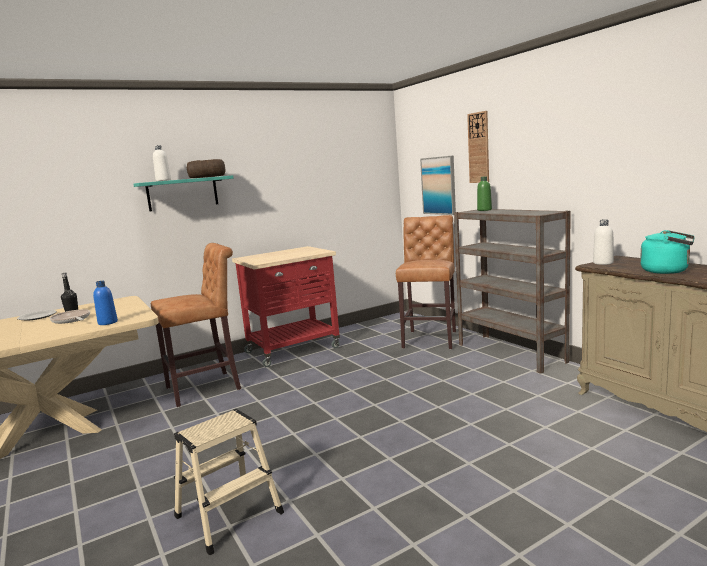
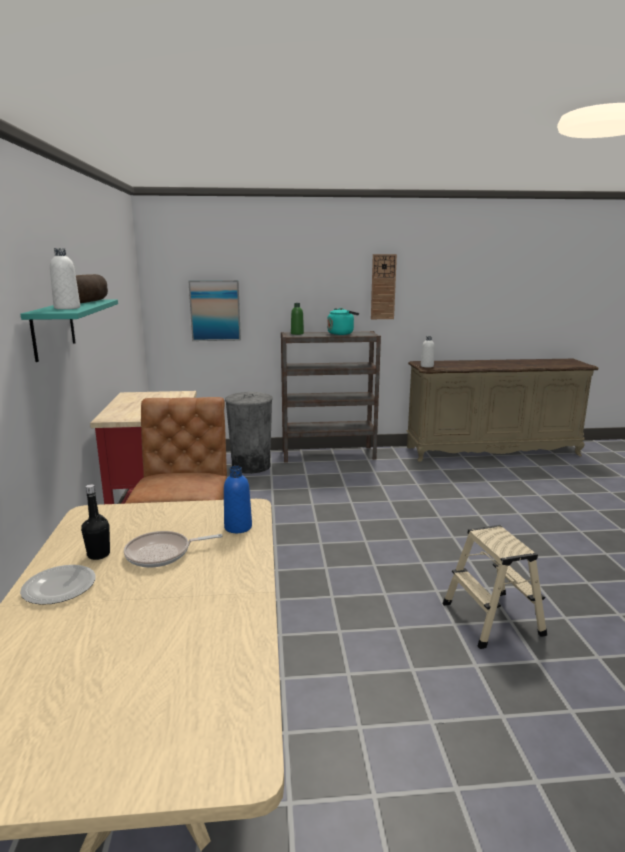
camera: 65 degrees left, 5 degrees up
brown stool [396,215,456,349] -> grey trash can [225,392,273,474]
wall clock [467,111,489,183] -> wall clock moved to [371,254,397,319]
turquoise kettle [640,230,695,274] -> turquoise kettle moved to [327,308,359,335]

